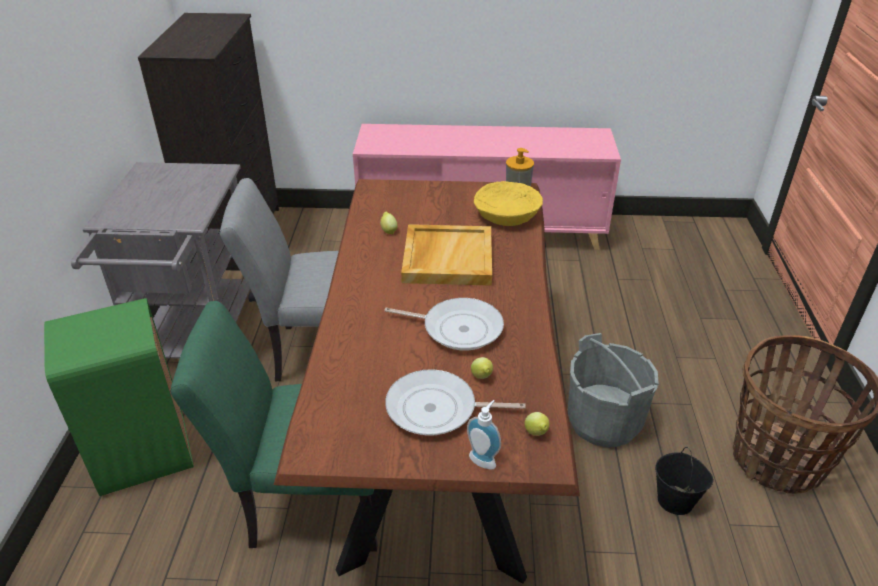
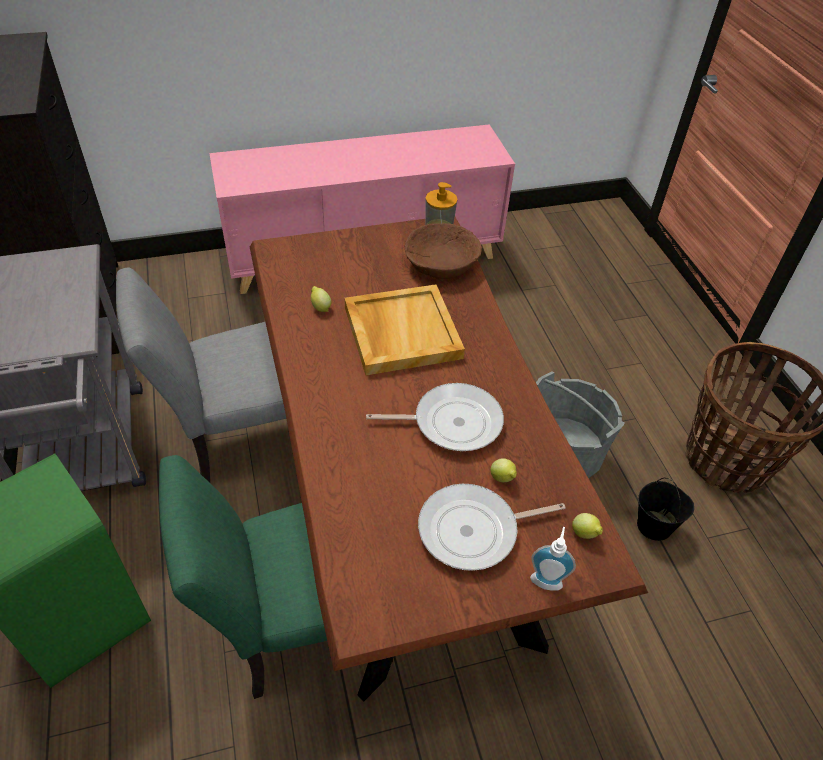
camera: 20 degrees left, 10 degrees up
yellow bowl [474,181,543,226] -> brown bowl [405,223,482,279]

